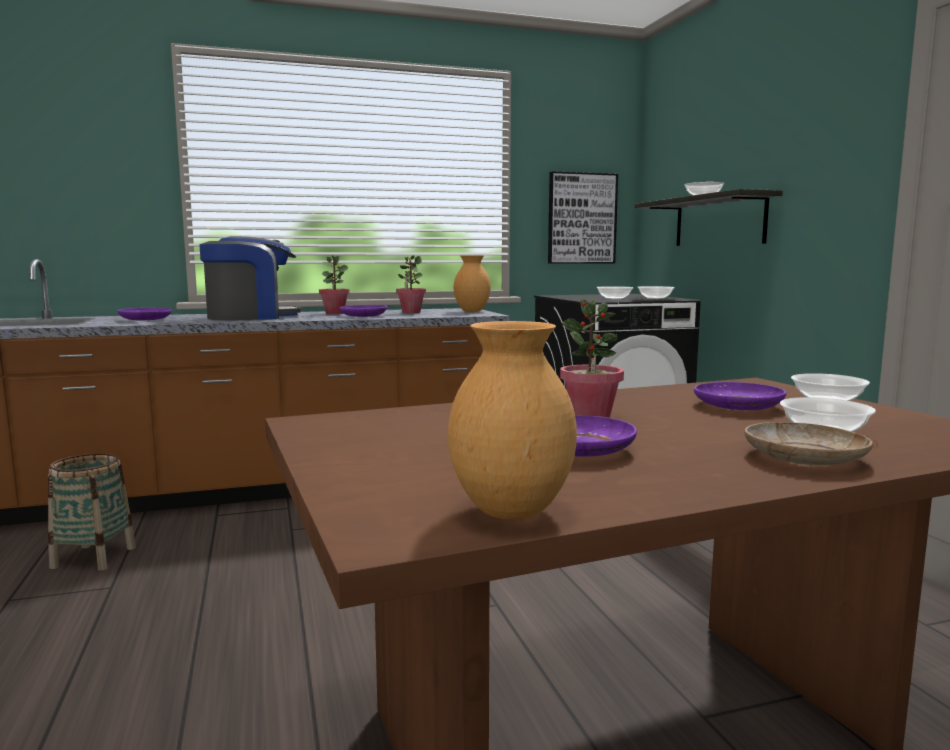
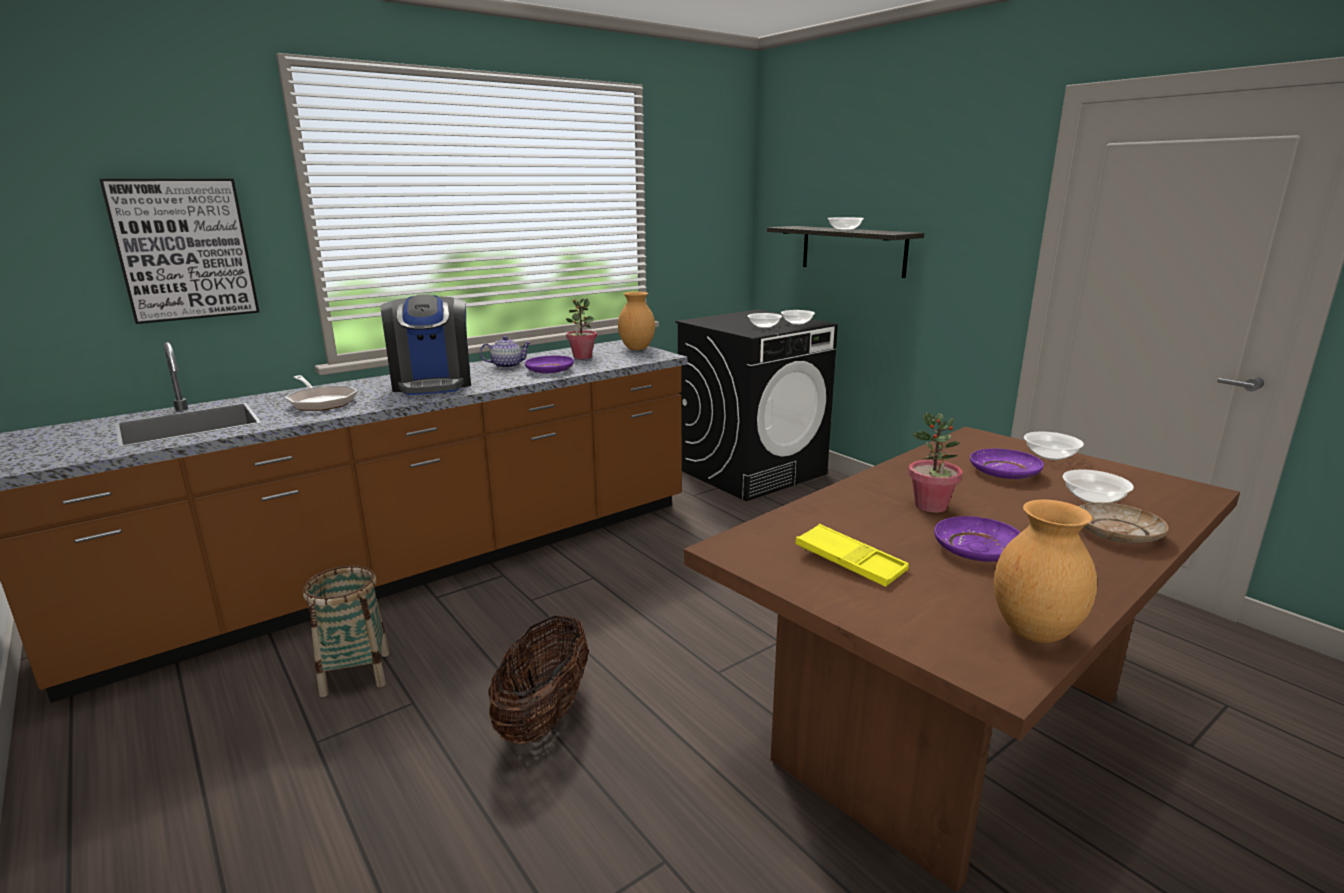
camera: 20 degrees left, 10 degrees up
purple plate [117,308,172,320] -> frying pan [285,375,357,411]
coffee machine [199,236,301,321] -> coffee machine turned 120 degrees clockwise [380,294,471,395]
potted plant [319,255,350,314] -> teapot [479,336,531,368]
picture [548,171,618,264] -> picture moved to [99,179,260,324]
none -> basket [488,615,589,744]
none -> yellow tray [795,524,909,587]

